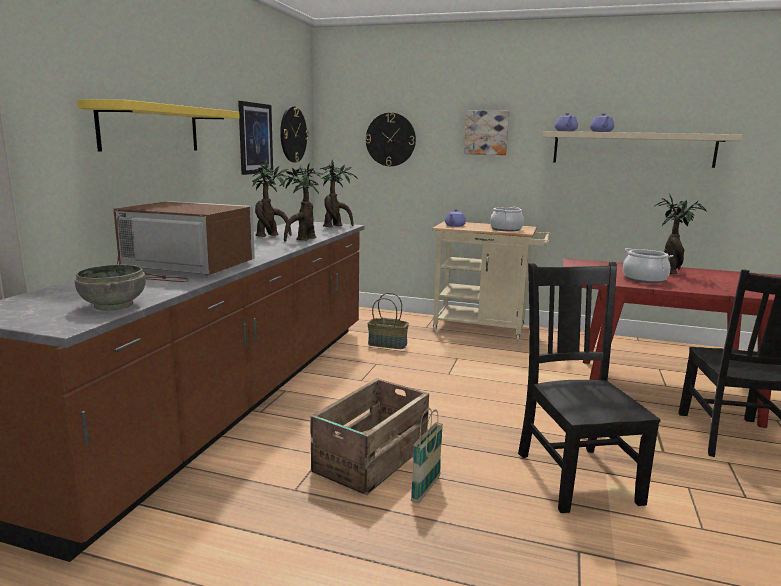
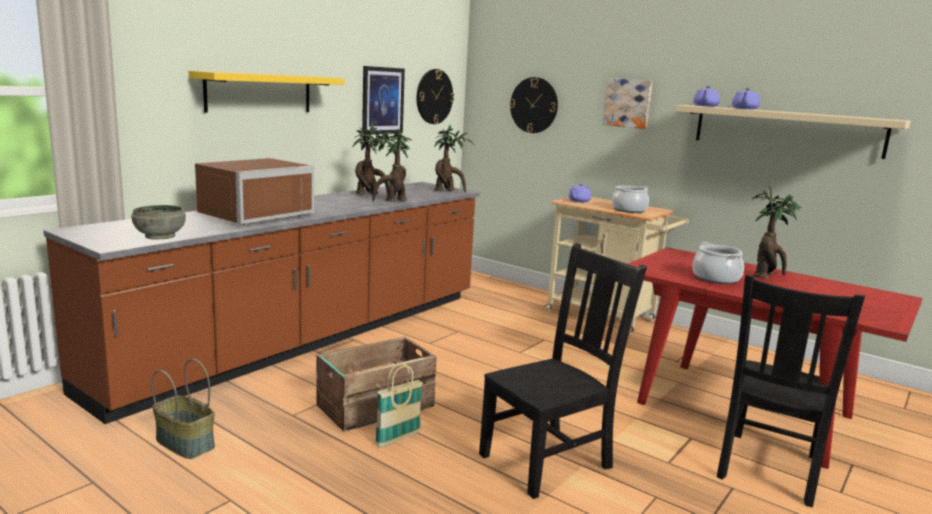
camera: 20 degrees right, 0 degrees up
brown microwave [113,201,255,282] -> brown microwave turned 90 degrees clockwise [195,158,314,224]
basket [367,293,409,349] -> basket moved to [151,359,215,459]
black chair [518,262,661,513] -> black chair turned 45 degrees clockwise [479,243,647,499]

